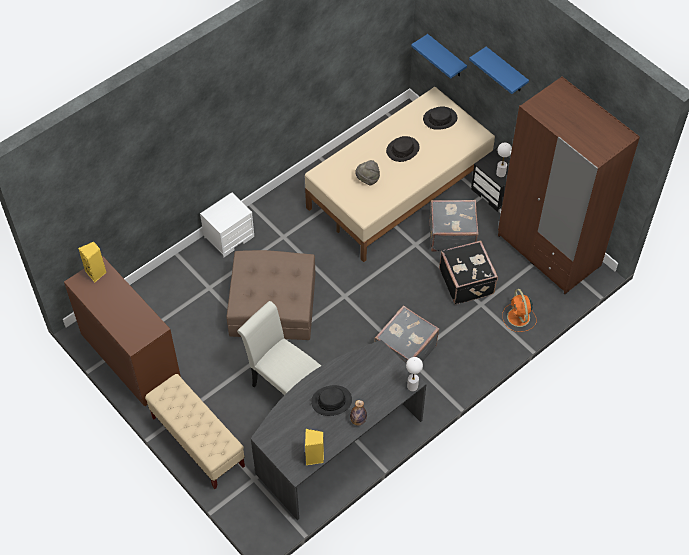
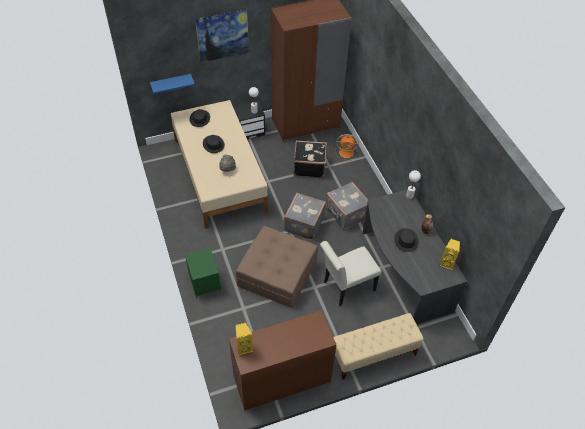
camera: 70 degrees left, 5 degrees down
white nightstand [200,193,254,257] -> green nightstand [185,248,221,298]
grey suitcase [430,200,479,252] -> grey suitcase moved to [284,193,326,240]
blue shelf [469,47,529,94] -> picture [195,9,249,63]

